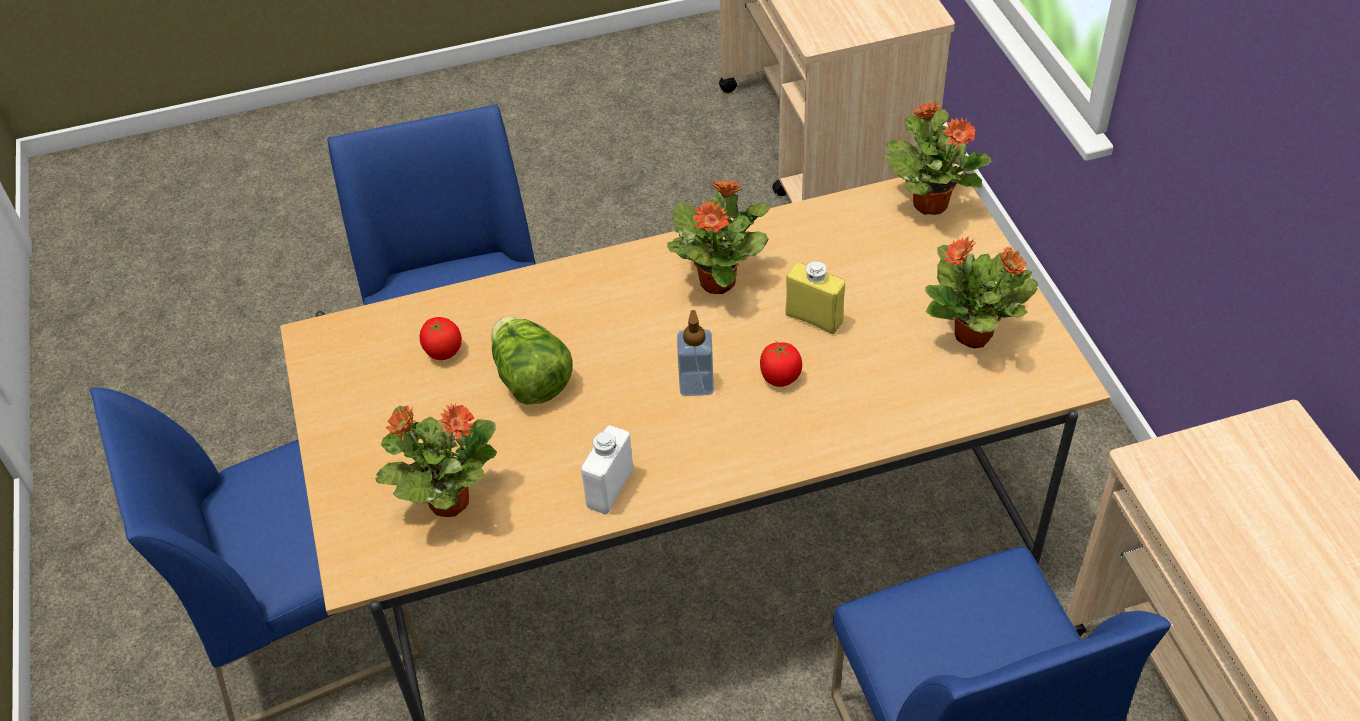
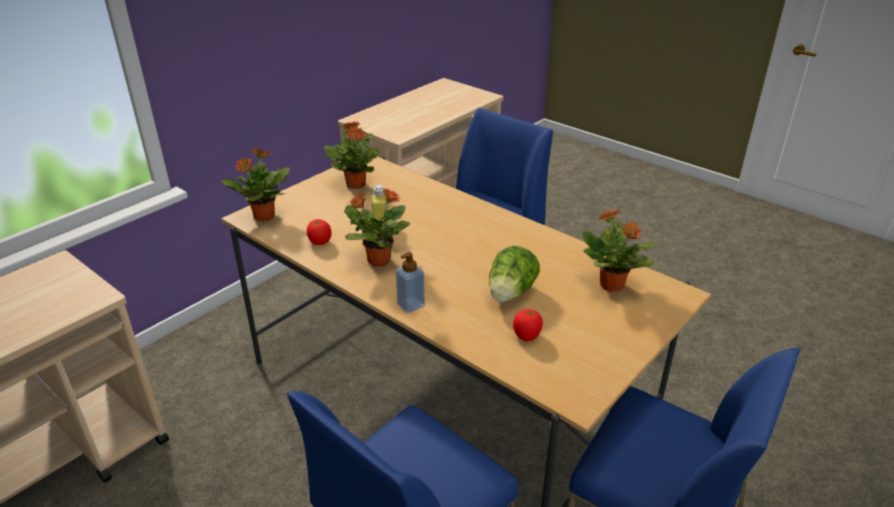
camera: 125 degrees left, 15 degrees down
white bottle [581,425,634,514] -> none
soap dispenser [677,310,714,396] -> soap dispenser moved to [396,252,425,313]
tomato [760,342,802,387] -> tomato moved to [307,219,332,245]

